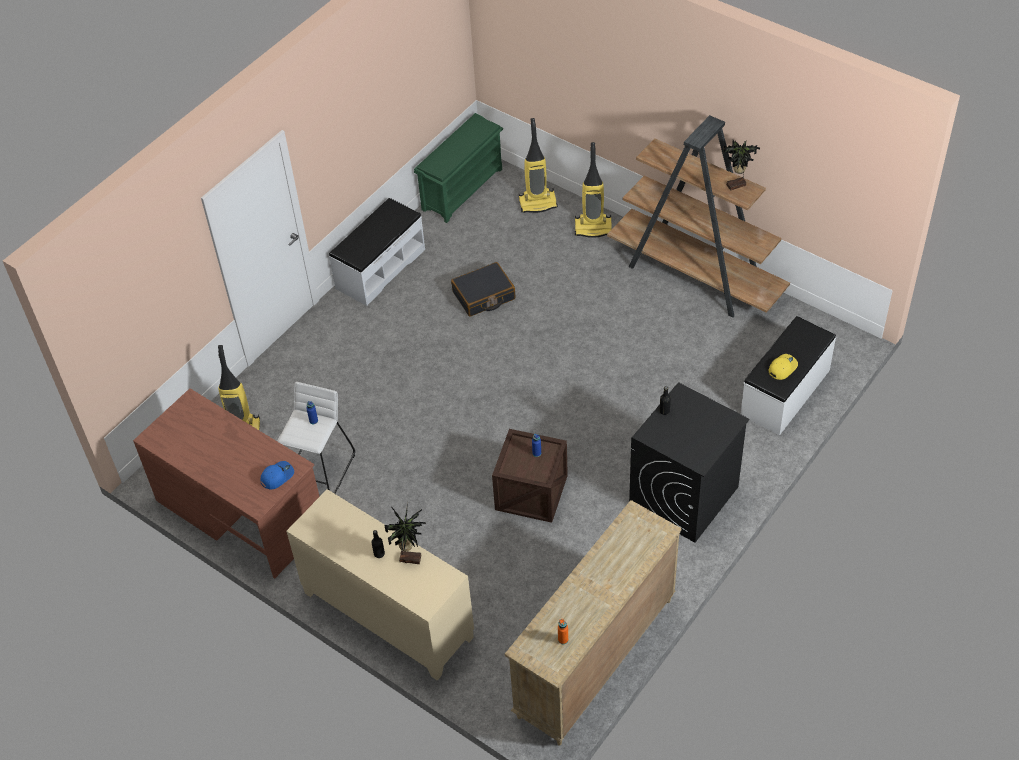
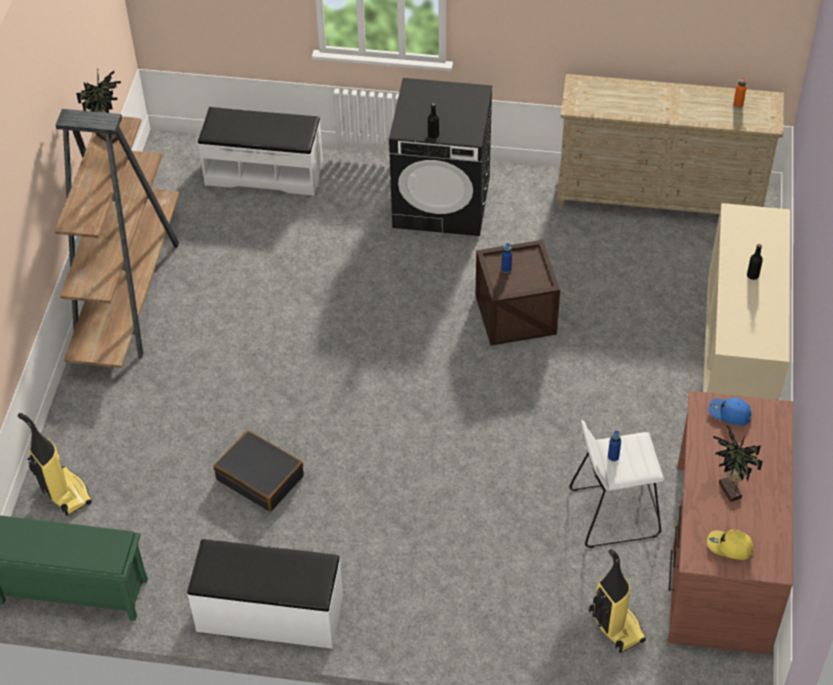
camera: 120 degrees left, 0 degrees up
potted plant [384,503,426,564] -> potted plant moved to [713,425,763,502]
vacuum cleaner [575,142,612,238] -> none
yellow cap [768,354,798,380] -> yellow cap moved to [707,530,753,560]

